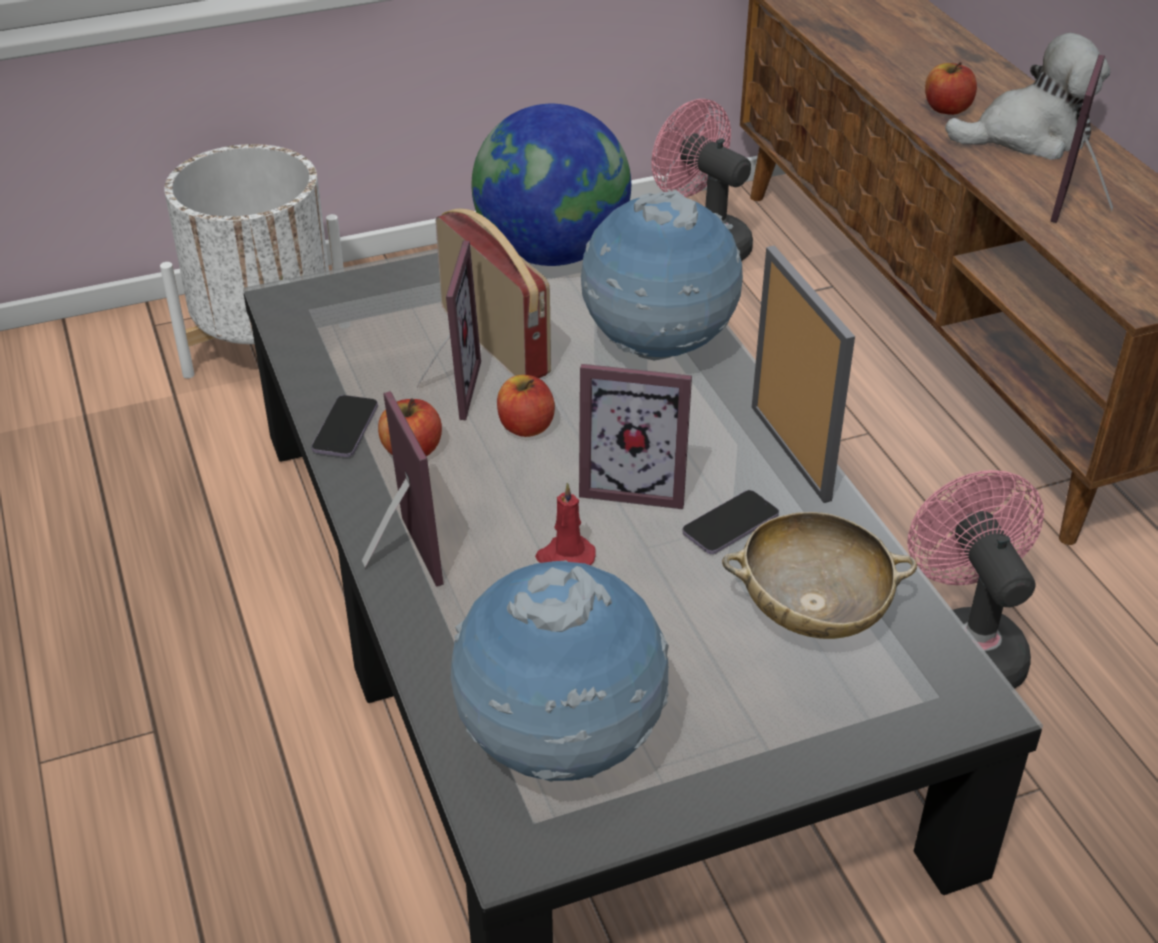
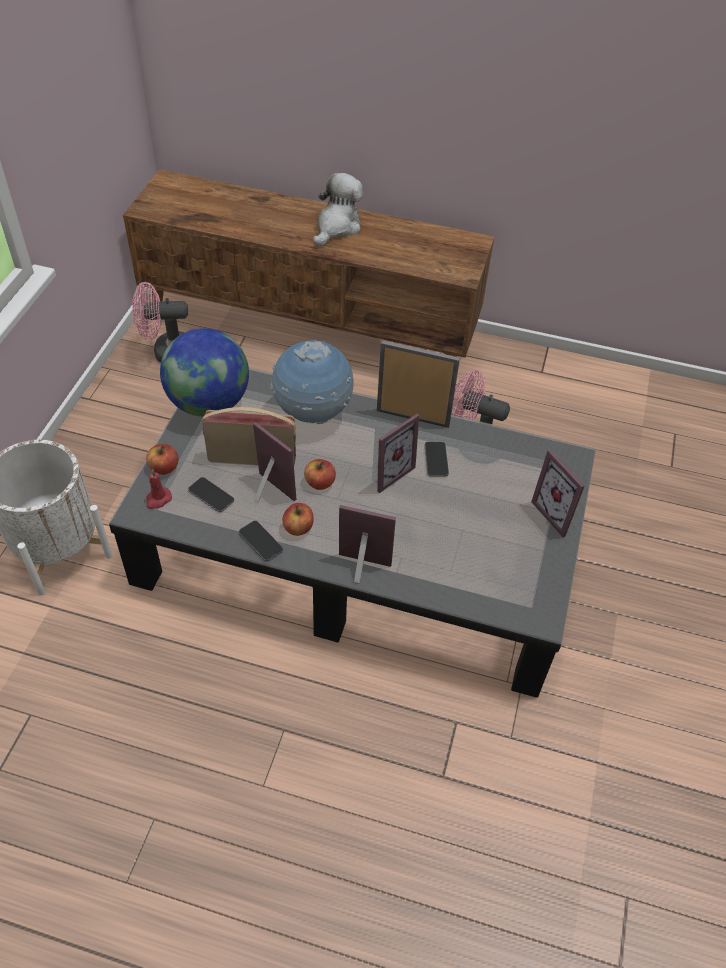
camera: 55 degrees left, 10 degrees up
globe [451,560,669,782] -> none
red candle [535,483,596,565] -> red candle moved to [146,469,172,509]
beige bowl [722,512,917,639] -> none
apple [925,62,977,115] -> apple moved to [146,444,179,475]
picture frame [1051,55,1113,223] -> picture frame moved to [531,450,585,537]
none -> phone [188,477,234,512]

